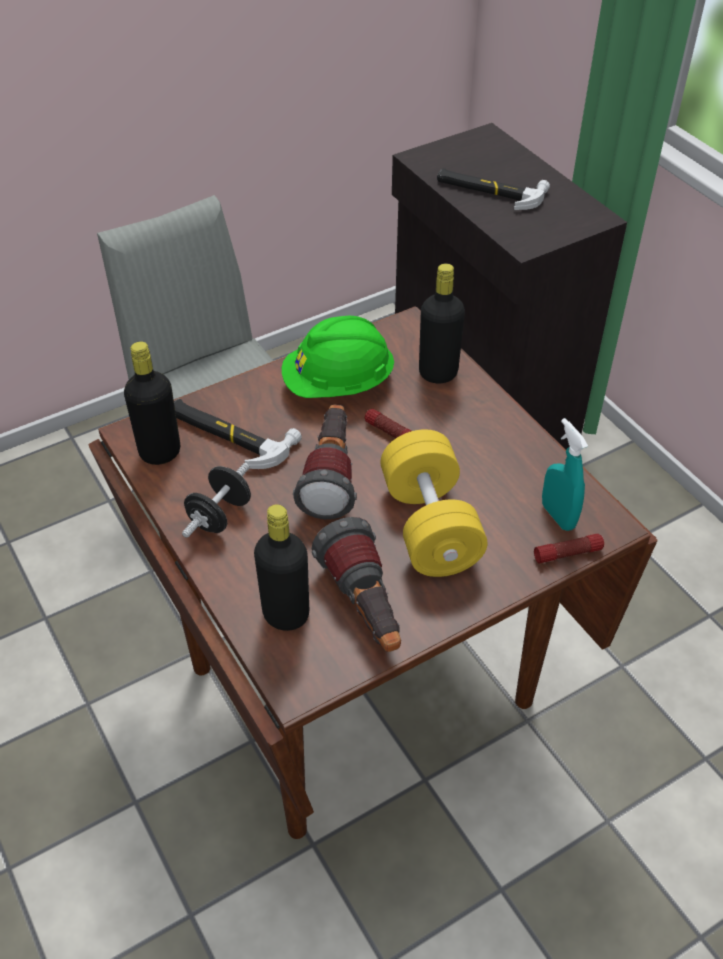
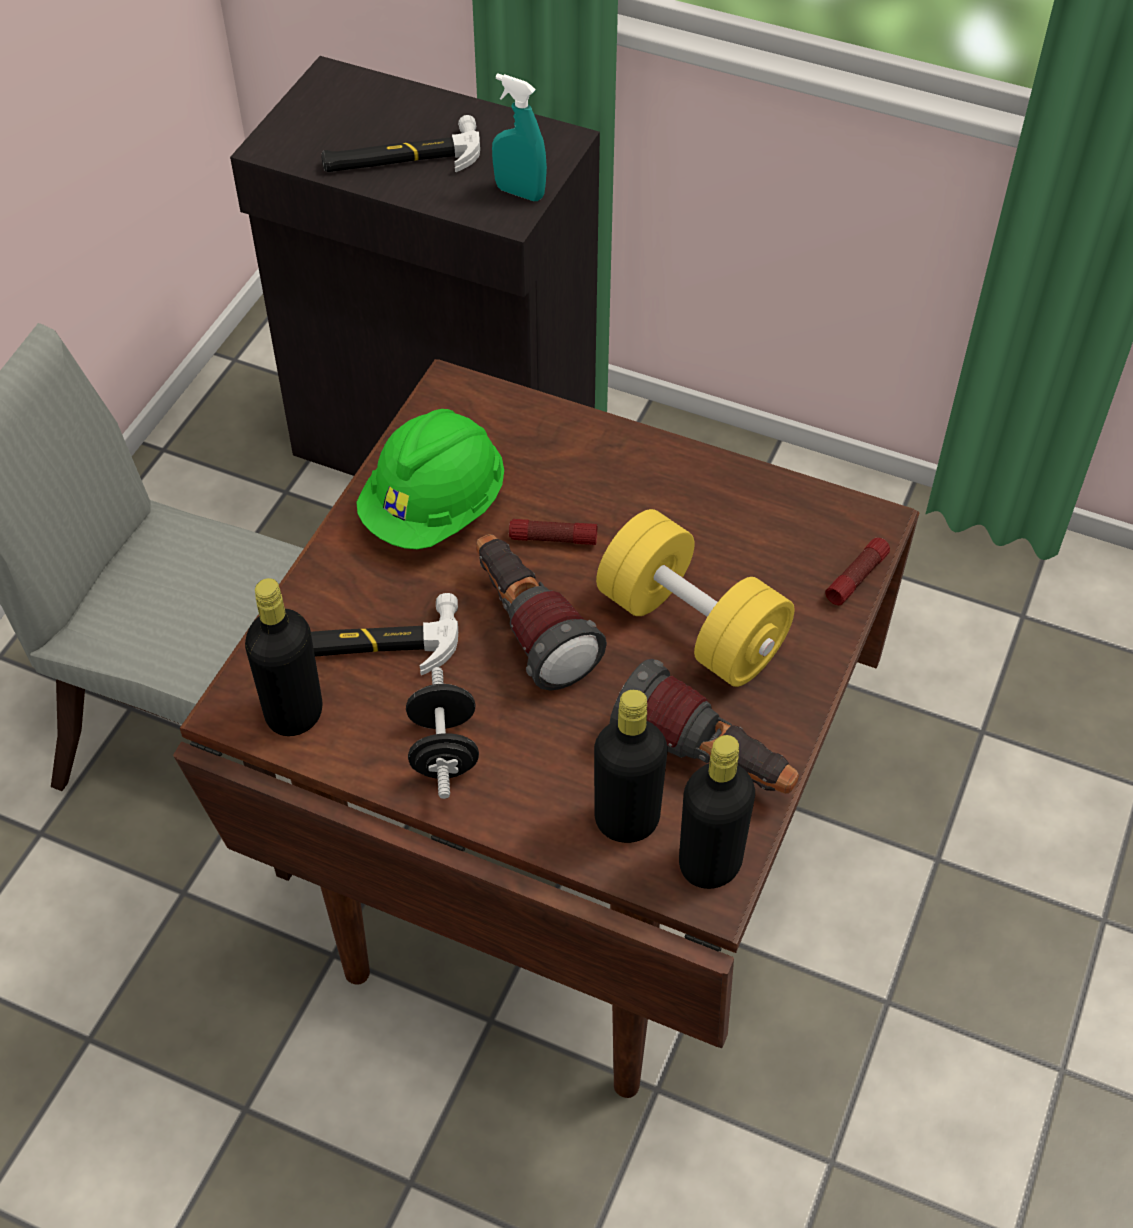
camera: 35 degrees left, 5 degrees up
black bottle [419,264,465,383] -> black bottle moved to [679,735,755,889]
turquoise spray bottle [542,418,588,531] -> turquoise spray bottle moved to [492,73,547,201]

